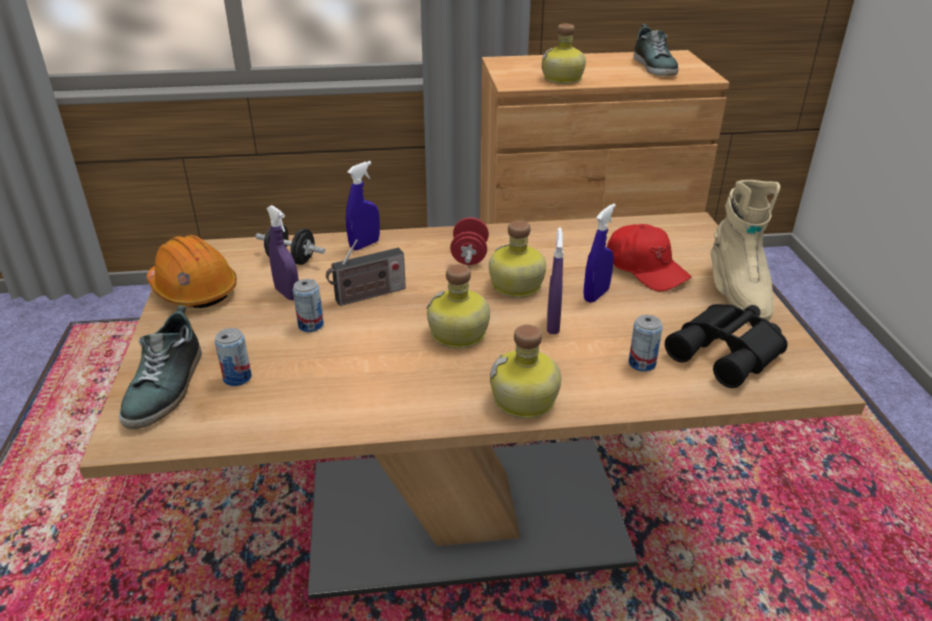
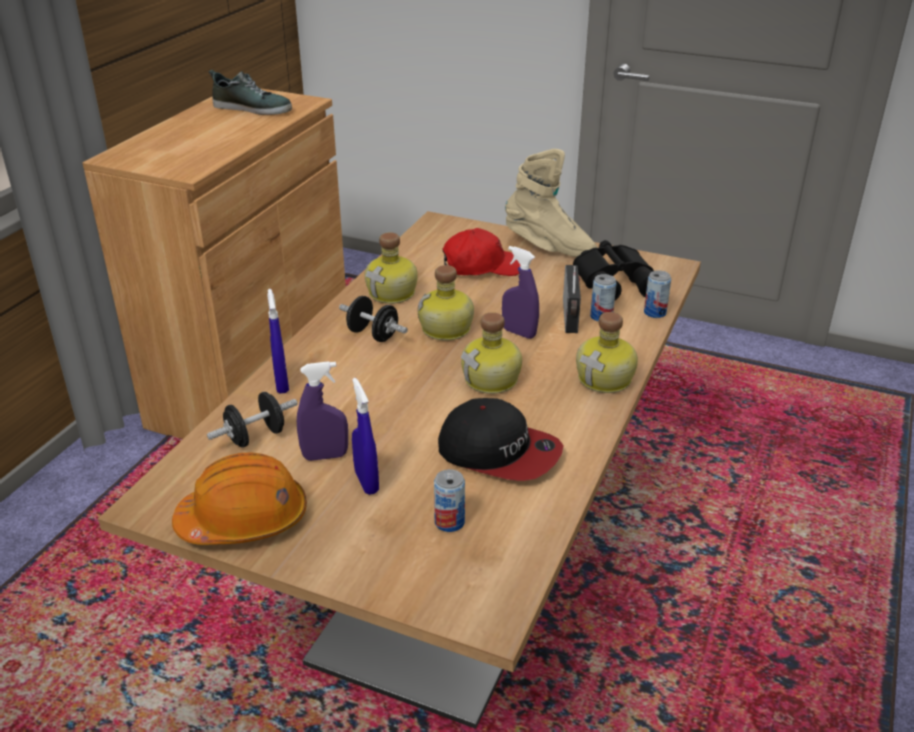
camera: 60 degrees left, 0 degrees up
shoe [119,305,202,429] -> none
can [293,279,324,332] -> can moved to [644,270,671,318]
radio [326,239,406,306] -> radio moved to [563,265,581,333]
red dumbbell [450,217,489,265] -> black dumbbell [339,296,408,342]
bottle [542,24,586,84] -> bottle moved to [365,232,418,304]
blue spray bottle [583,203,616,303] -> blue spray bottle moved to [352,378,379,495]
none -> cap [438,398,564,481]

